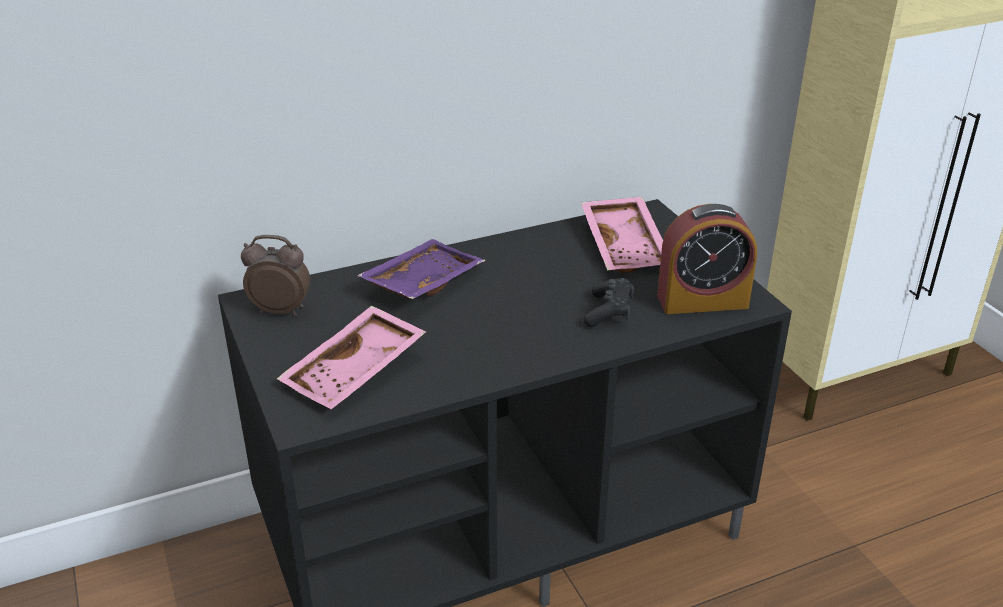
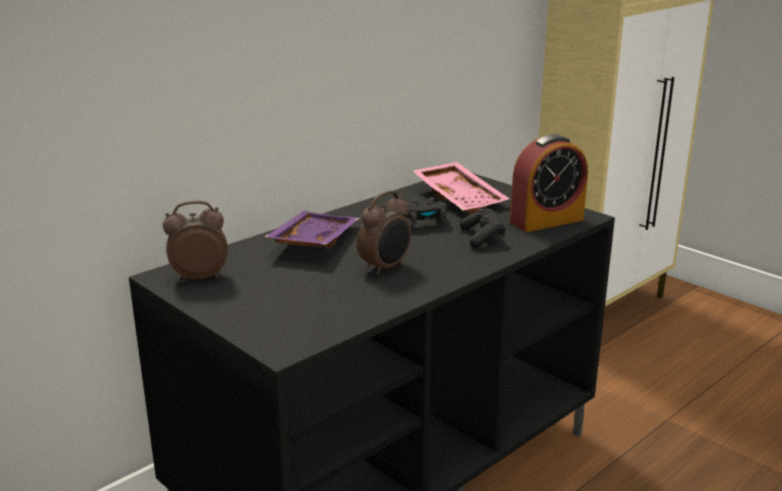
camera: 20 degrees left, 10 degrees down
pink tray [277,306,426,409] -> none
none -> alarm clock [357,191,411,276]
none -> black game controller [398,197,448,226]

